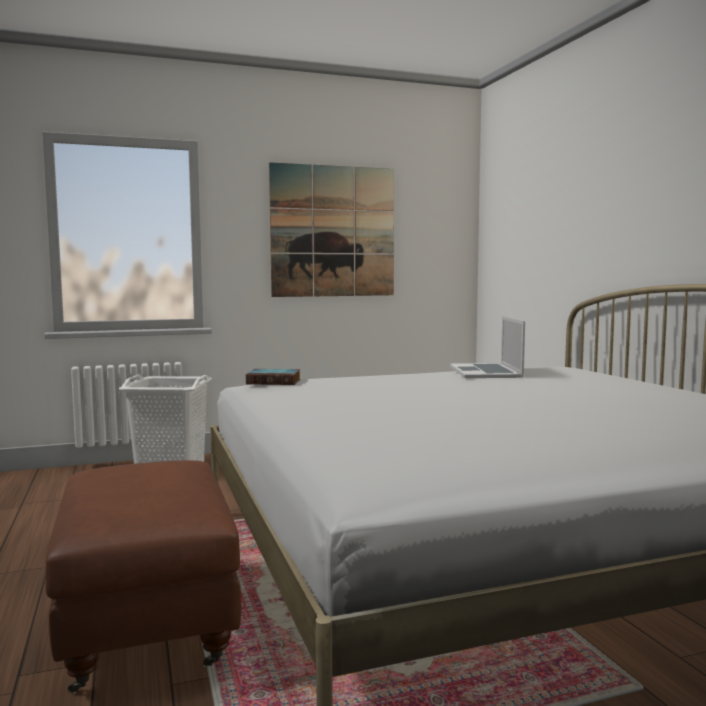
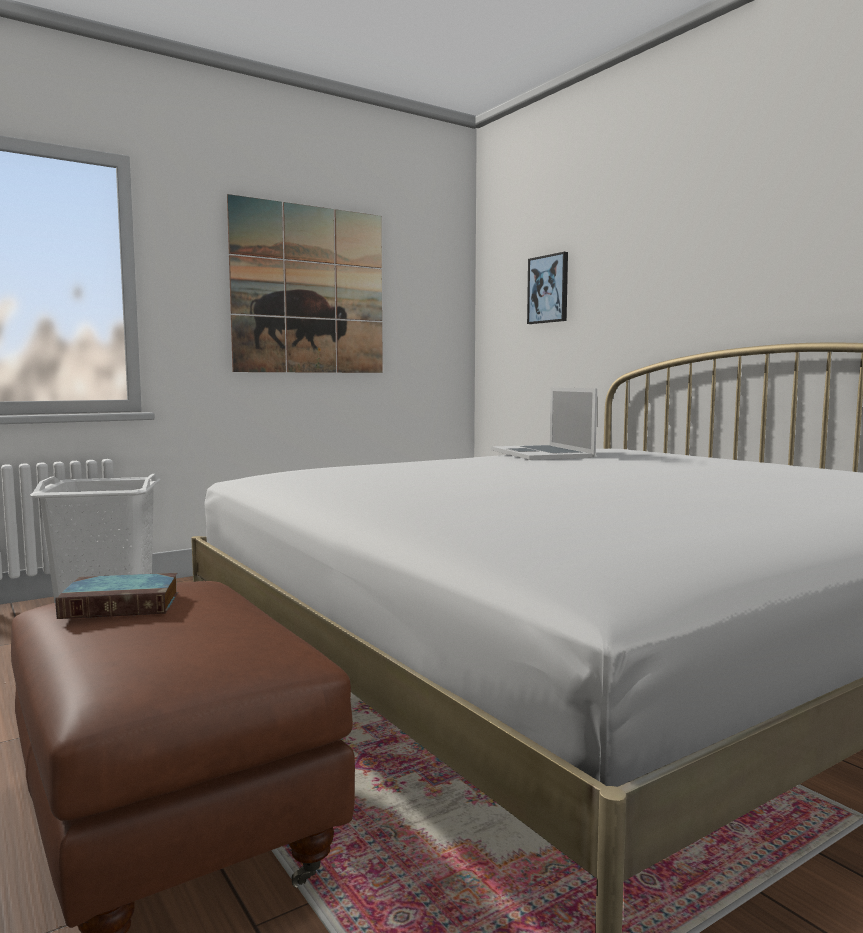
camera: 15 degrees left, 0 degrees up
book [246,369,300,385] -> book moved to [55,573,178,619]
none -> picture [527,252,568,324]

